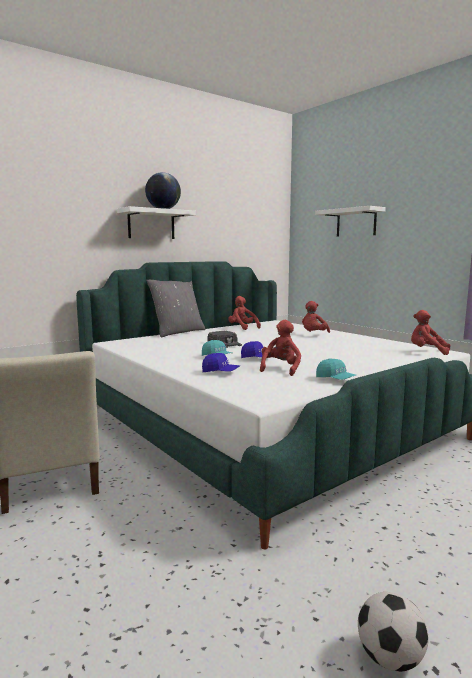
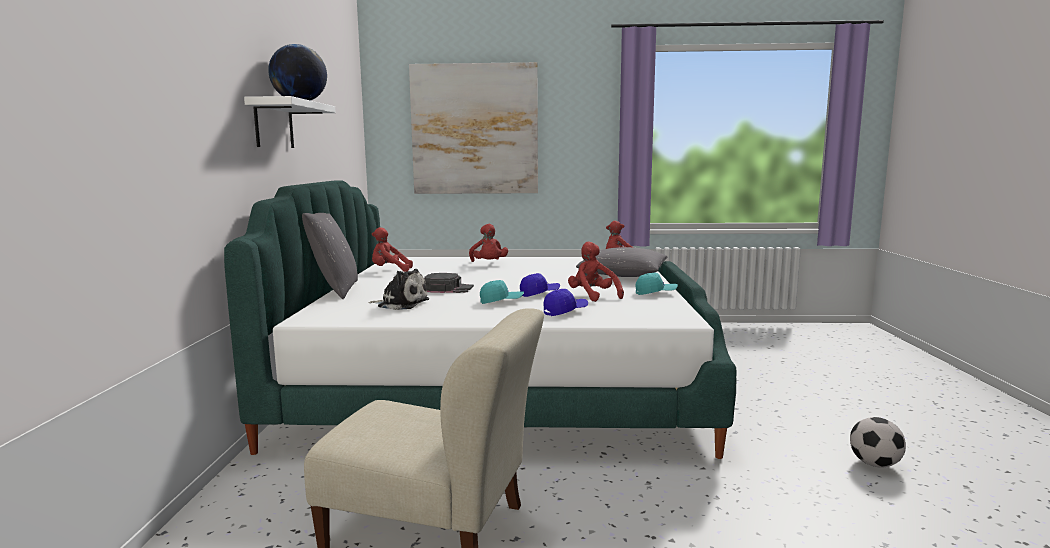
camera: 50 degrees left, 0 degrees up
white shelf [315,206,386,236] -> picture [409,62,538,194]
none -> plush toy [368,269,429,310]
none -> grey pillow [576,247,667,277]

